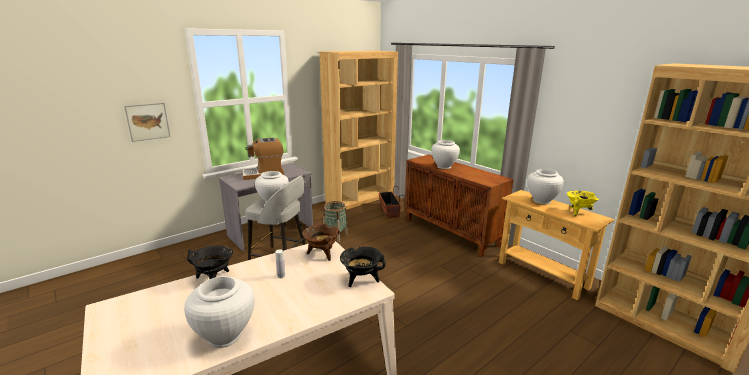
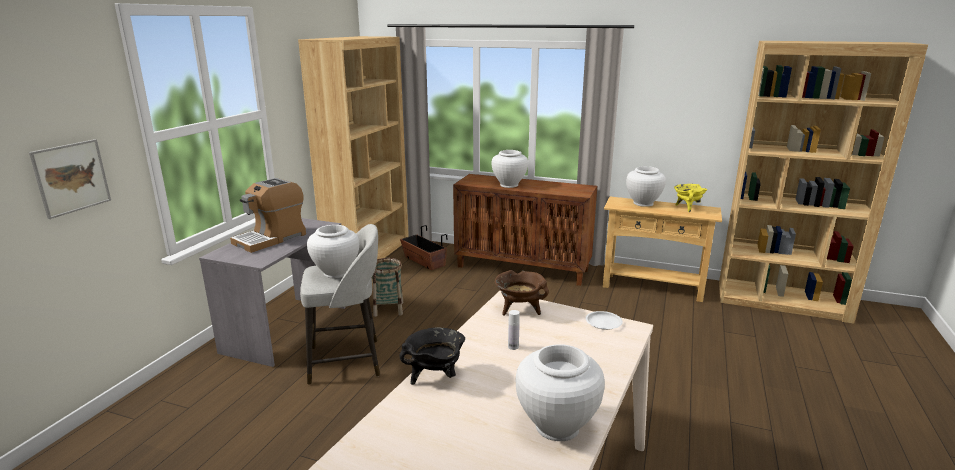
camera: 30 degrees left, 0 degrees up
black cooking pot [340,246,386,287] -> white plate [586,311,623,330]

